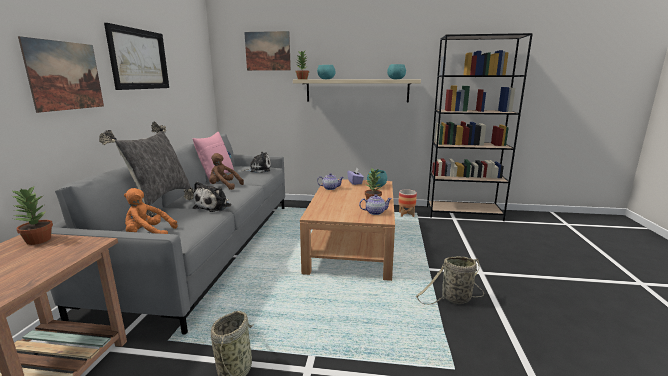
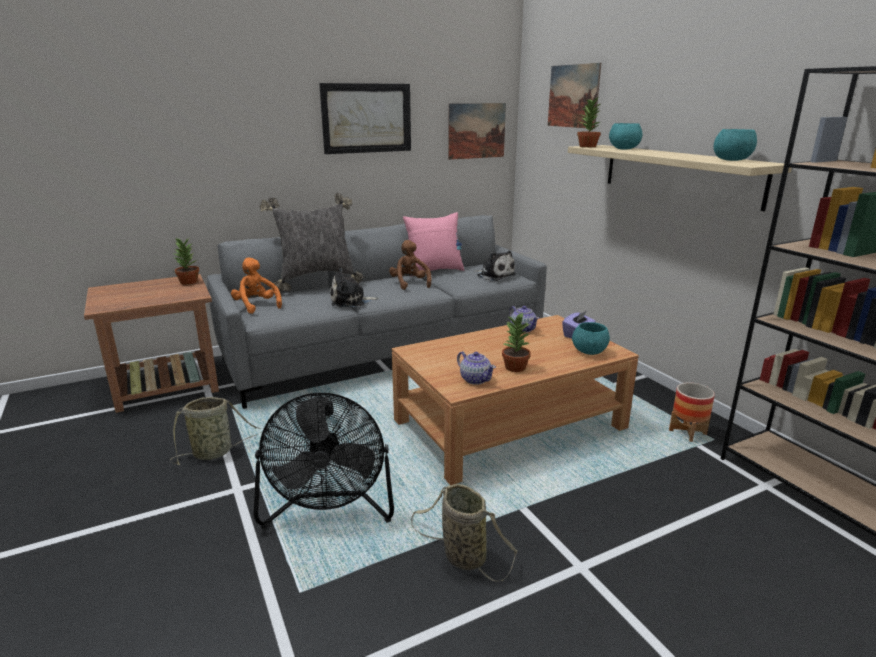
camera: 55 degrees right, 5 degrees up
picture [18,36,104,113] -> picture moved to [448,103,506,160]
none -> black fan [253,392,394,530]

